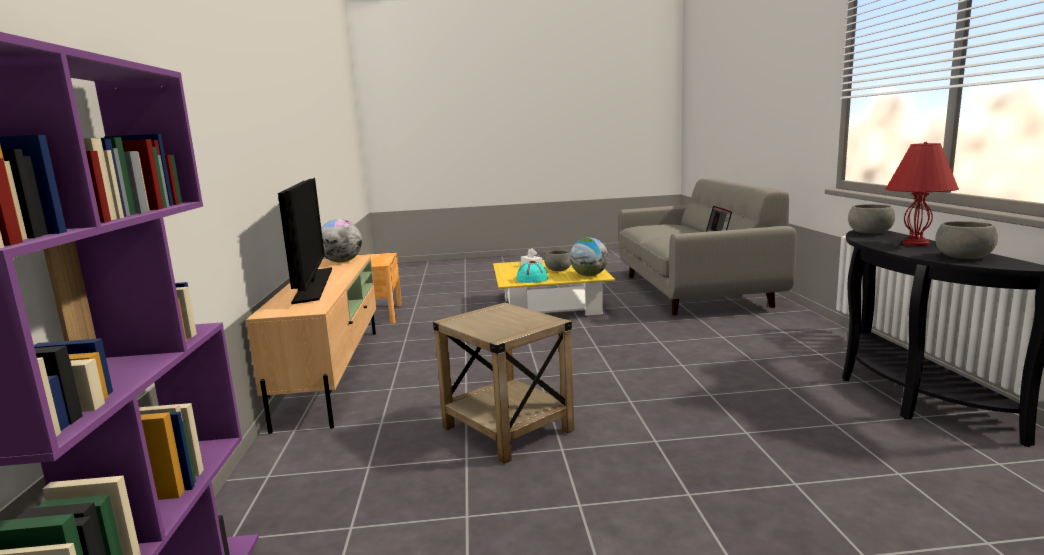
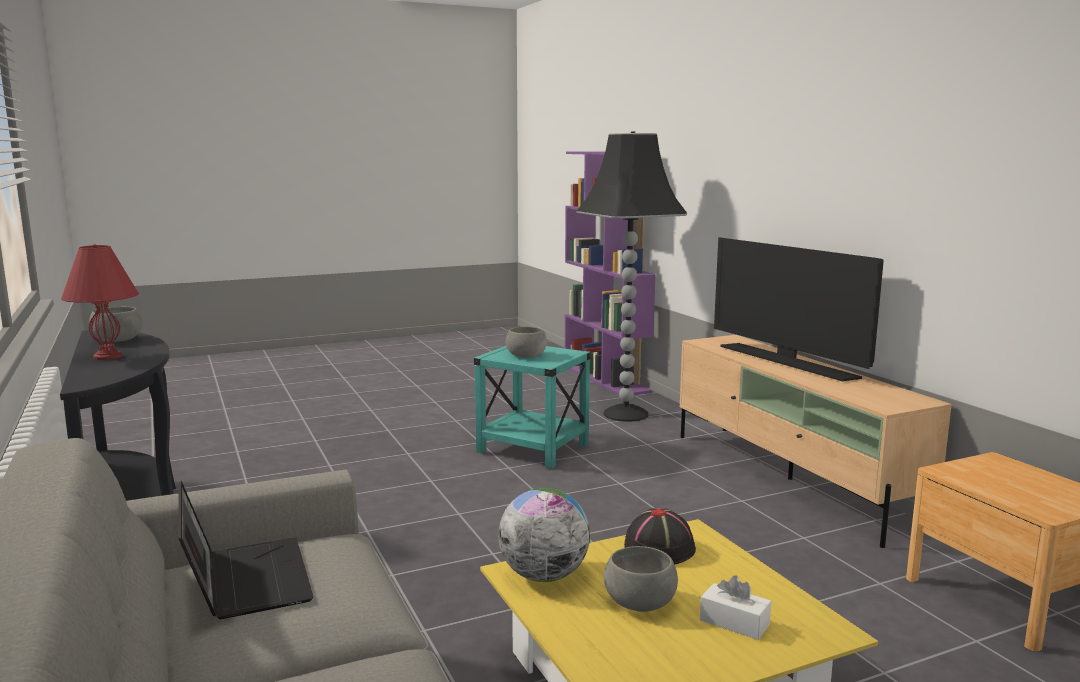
camera: 160 degrees right, 0 degrees up
globe [321,219,362,263] -> none
beige side table [433,302,574,464] -> turquoise side table [474,346,591,469]
turquoise hat [516,261,548,283] -> black hat [624,508,696,565]
grey bowl [848,204,895,234] -> grey bowl moved to [506,326,547,358]
none -> black floor lamp [576,132,687,422]

